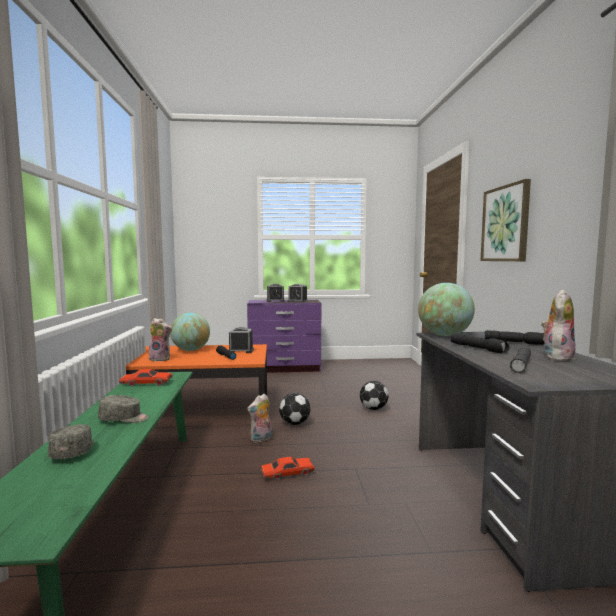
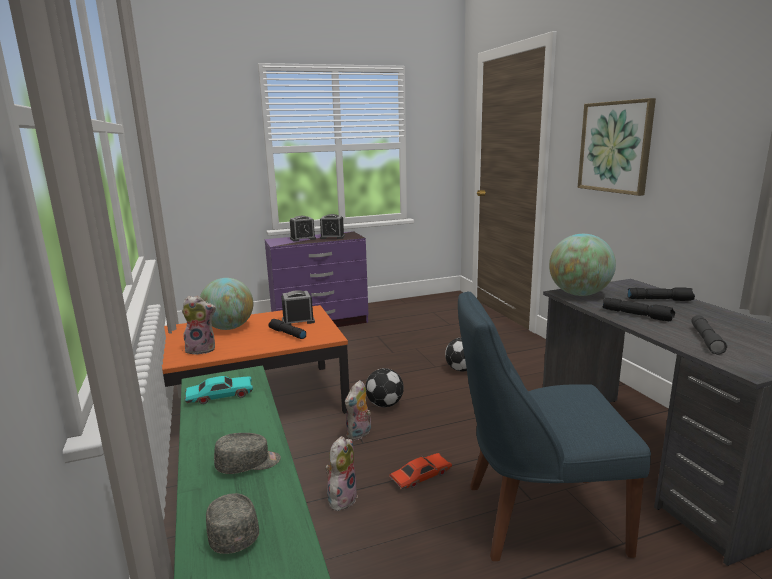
camera: 15 degrees left, 10 degrees up
red toy car [119,369,173,386] -> turquoise toy car [185,376,253,404]
plush toy [541,290,575,361] -> plush toy moved to [325,436,358,511]
none -> blue chair [458,291,651,561]

